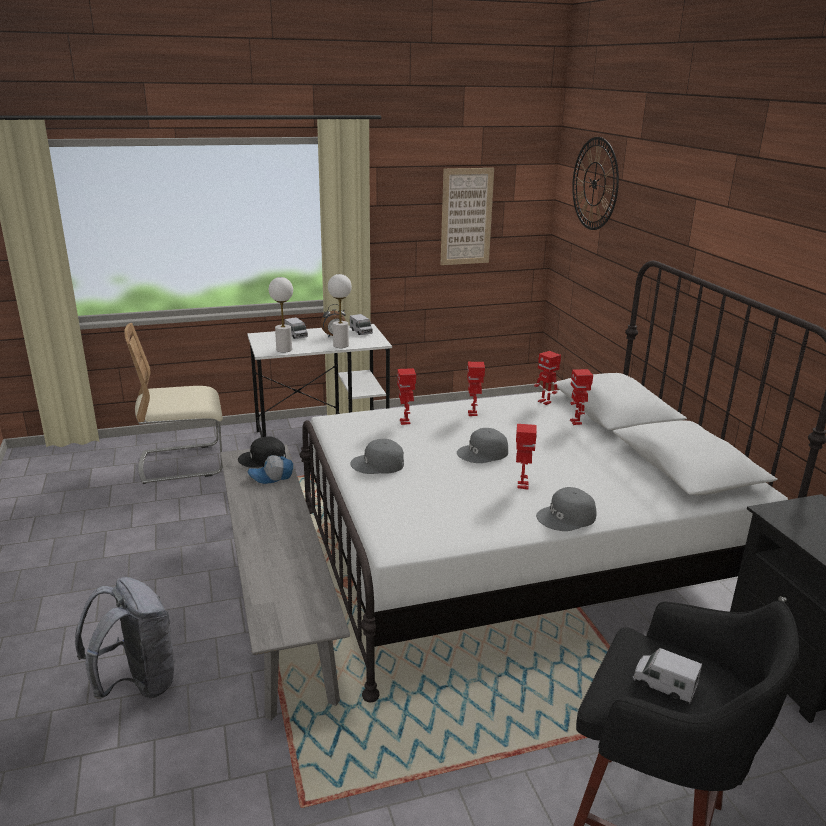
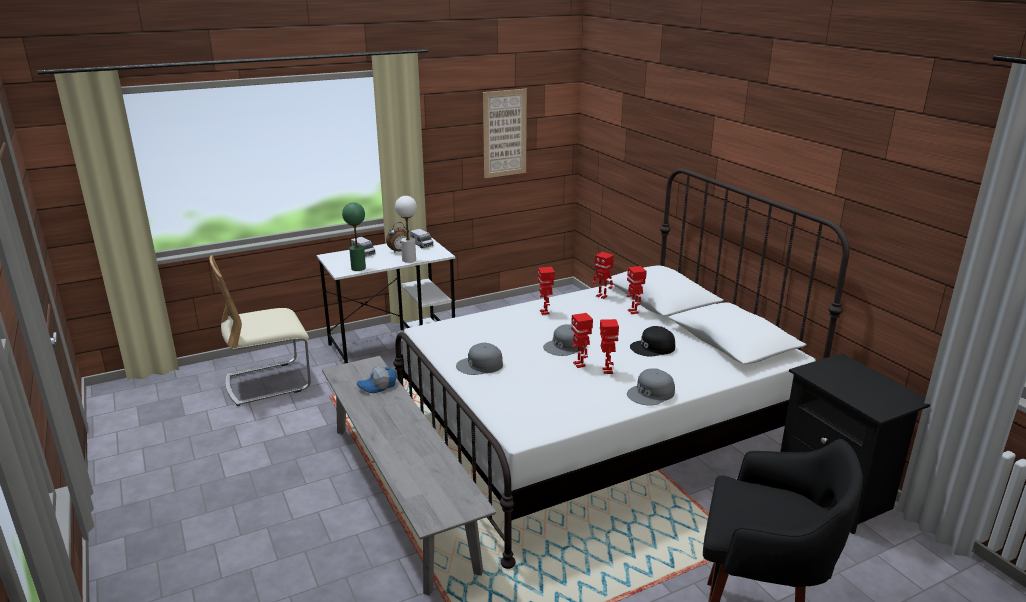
camera: 10 degrees left, 0 degrees up
grey backpack [75,577,176,700] -> none
black cap [238,436,286,468] -> black cap moved to [630,326,675,357]
white table lamp [269,277,293,353] -> green table lamp [342,202,366,271]
toy robot [397,368,416,425] -> toy robot moved to [571,313,593,368]
wall clock [572,137,619,230] -> none
toy truck [633,648,702,704] -> none

